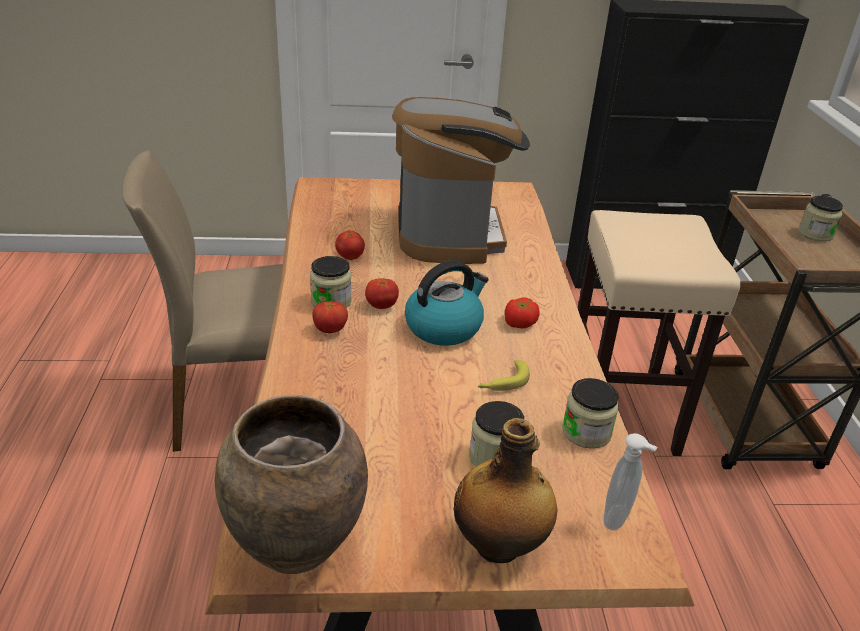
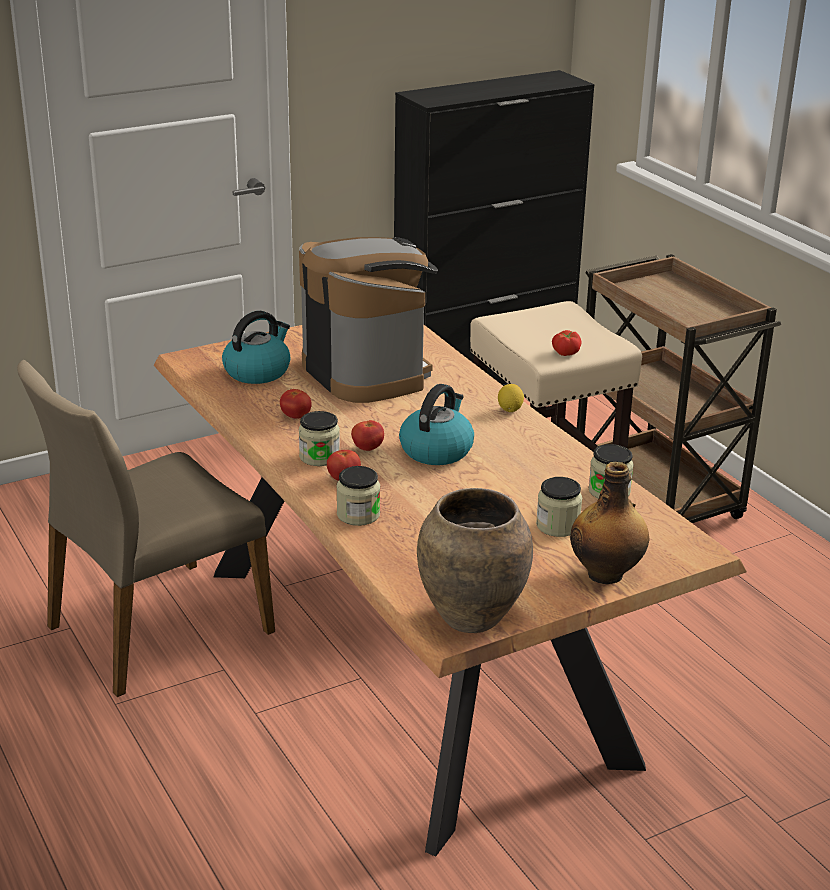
camera: 25 degrees left, 5 degrees down
banana [478,360,530,391] -> none
tomato [505,298,540,329] -> tomato moved to [552,330,581,356]
soap dispenser [604,433,658,531] -> none
jar [798,196,843,242] -> jar moved to [336,466,380,526]
none -> kettle [222,311,291,384]
none -> lemon [498,384,524,412]

